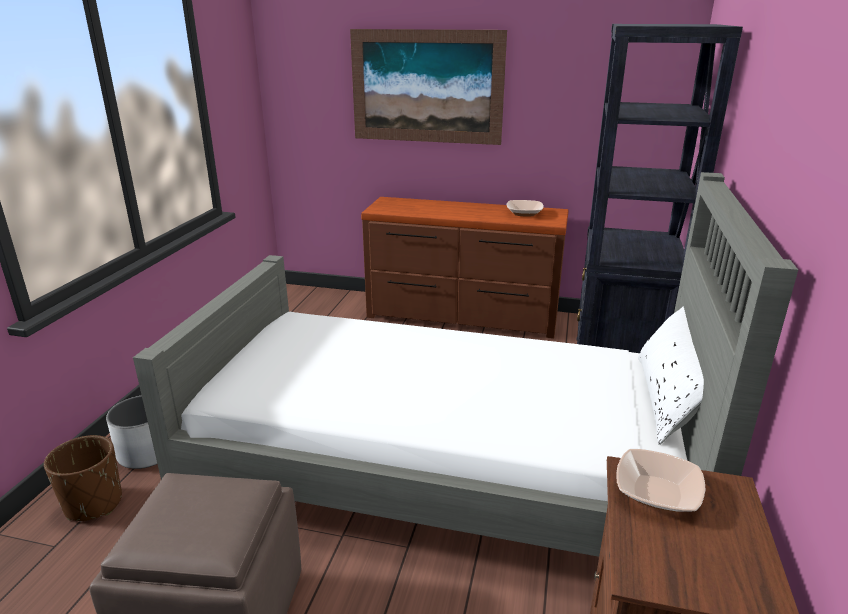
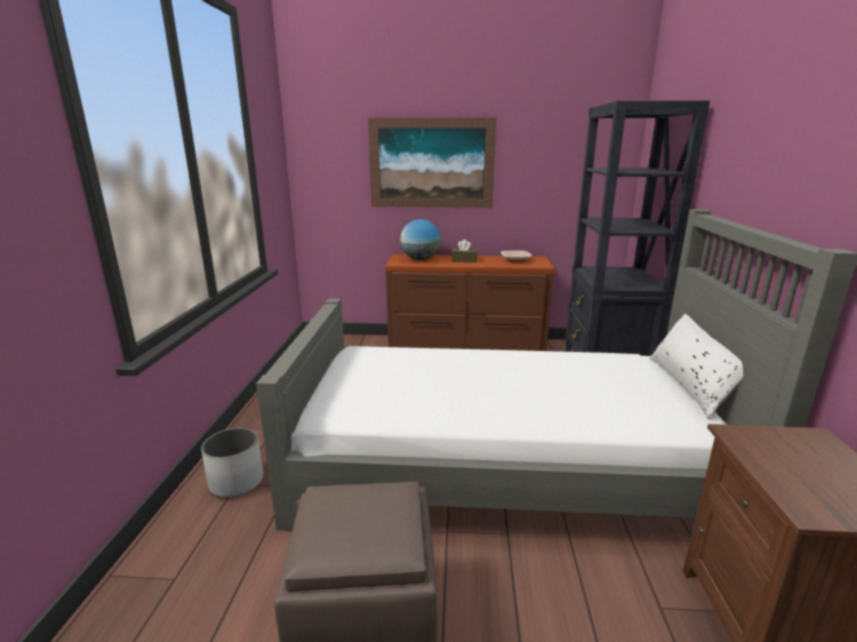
camera: 10 degrees left, 5 degrees down
brown planter [44,435,122,521] -> none
bowl [616,449,706,512] -> none
none -> globe [400,219,441,260]
none -> brown tissue box [452,239,477,262]

